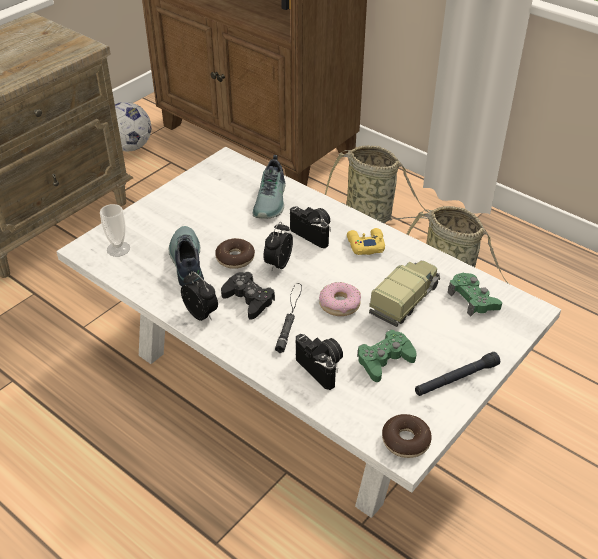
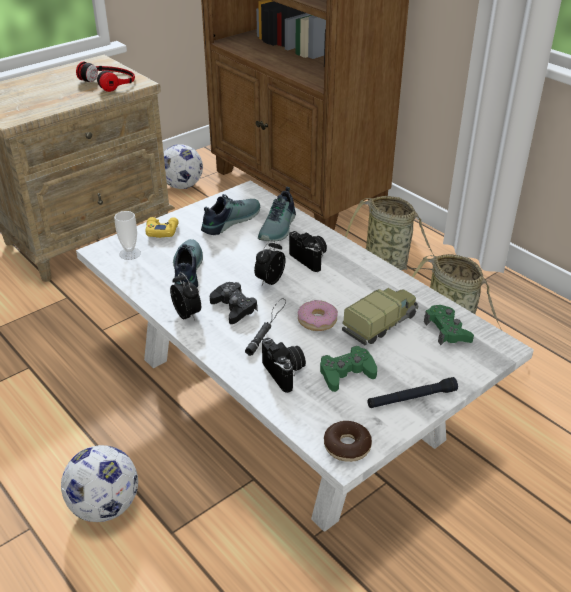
camera: 10 degrees right, 5 degrees down
donut [215,238,255,269] -> none
yellow game controller [347,228,385,255] -> yellow game controller moved to [146,217,179,238]
none -> football [61,445,138,522]
none -> headphones [76,61,135,92]
none -> shoe [201,194,260,235]

